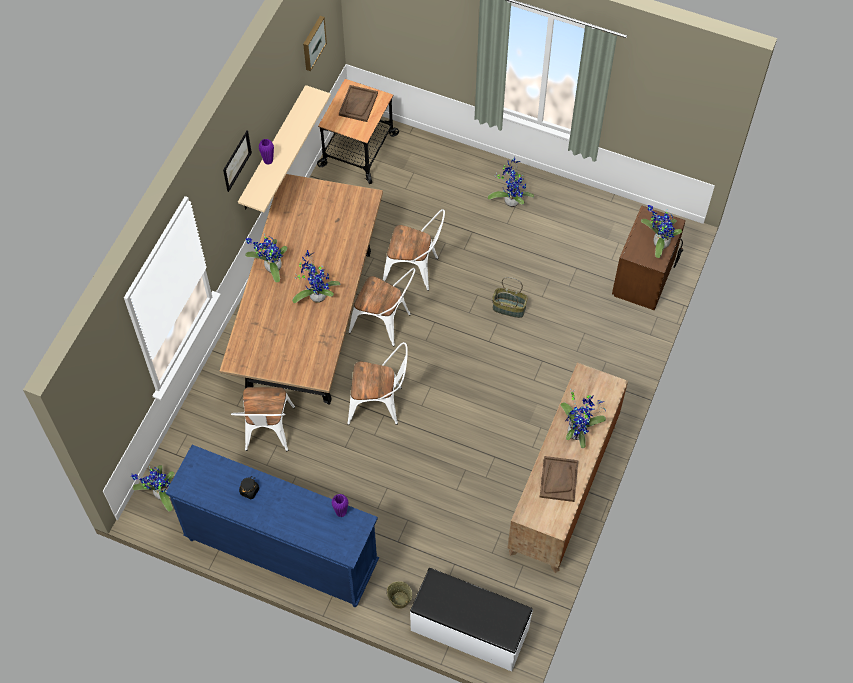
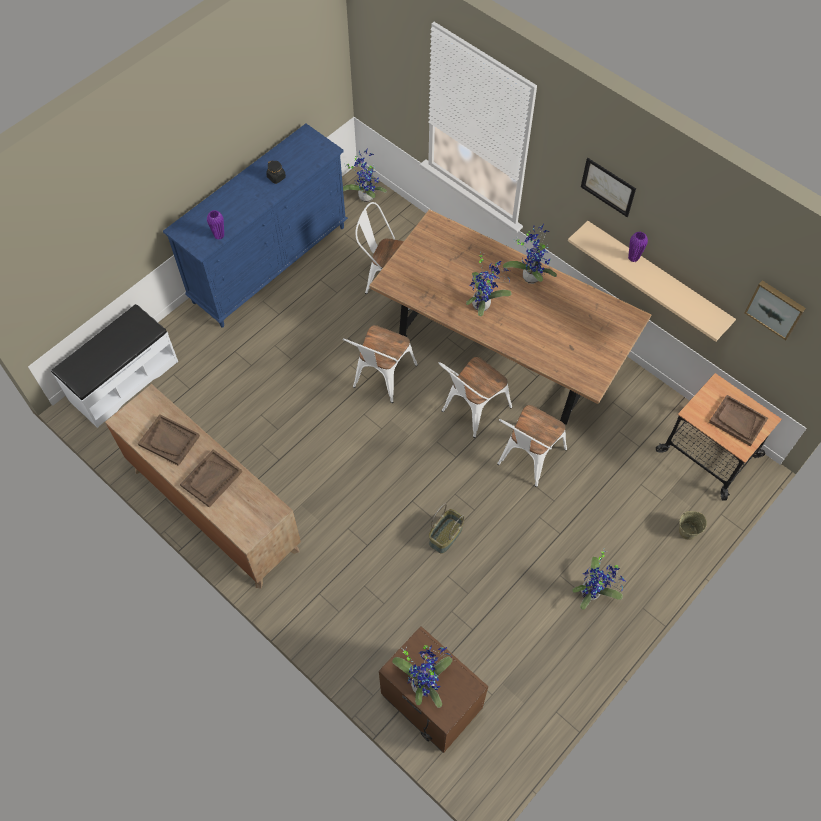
camera: 110 degrees right, 0 degrees up
beige bucket [387,581,412,609] -> beige bucket moved to [679,511,707,540]
potted plant [560,389,606,448] -> brown tray [180,449,242,507]

